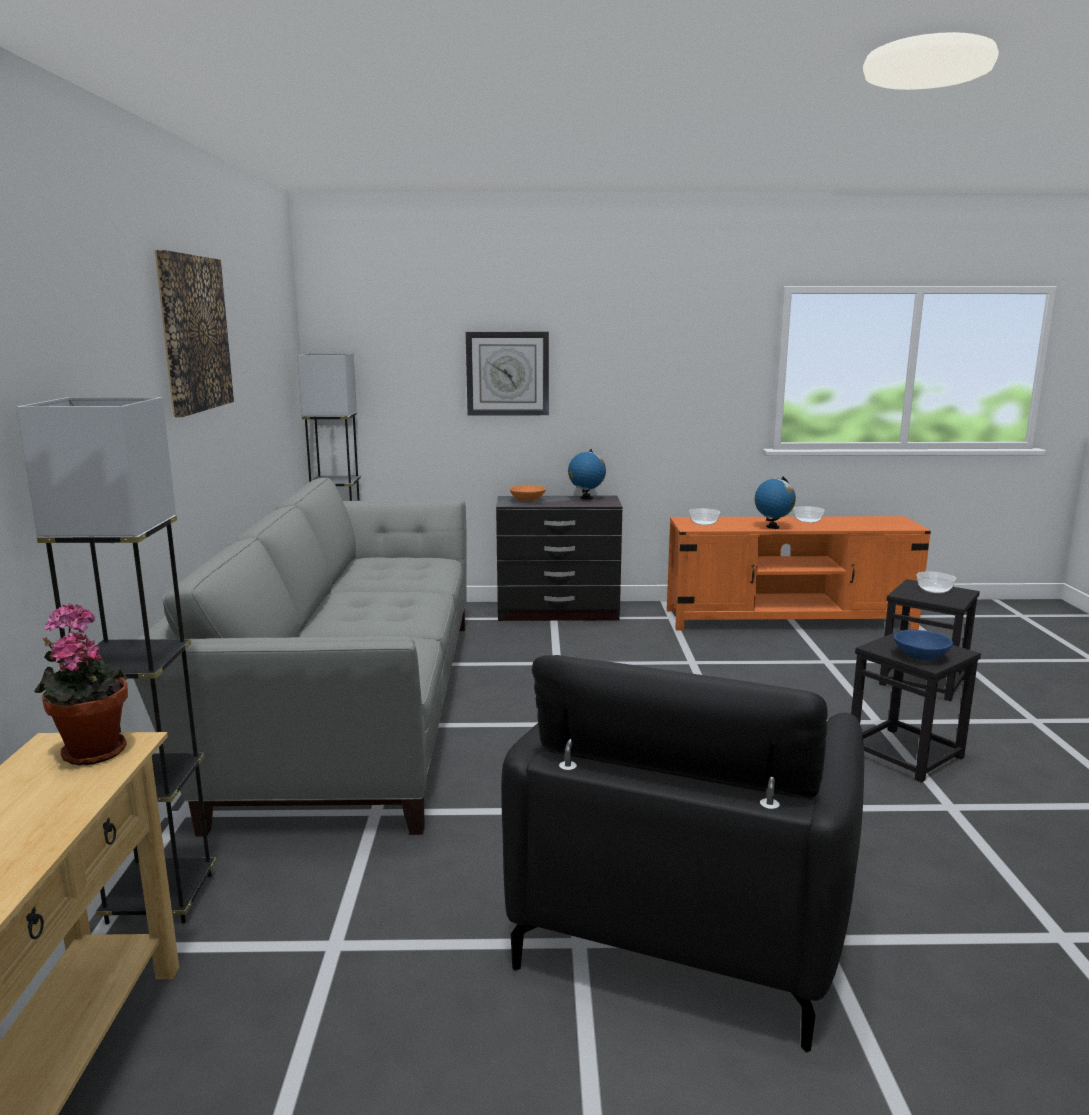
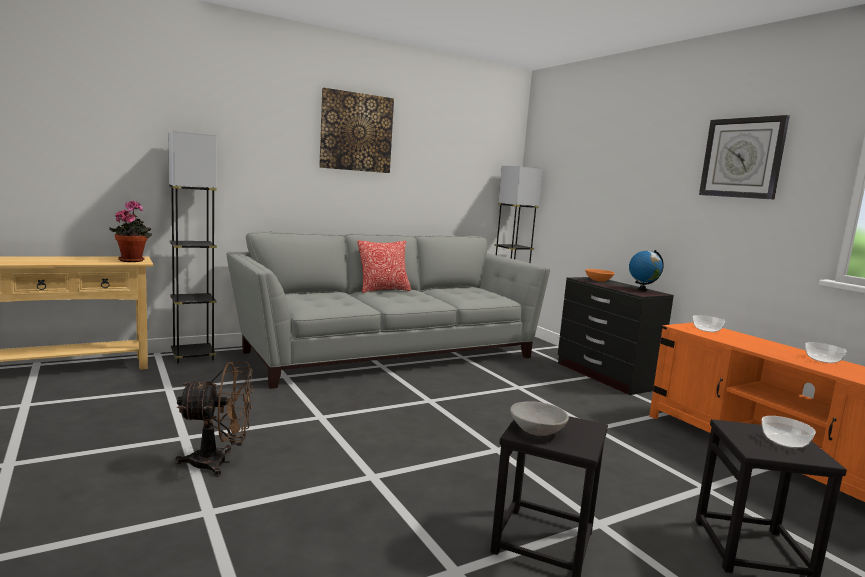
camera: 60 degrees right, 5 degrees down
wall clock [466,332,549,416] -> wall clock moved to [699,115,790,200]
black armchair [501,655,864,1053] -> brown fan [175,361,253,477]
globe [754,476,796,529] -> none
blue bowl [894,630,953,660] -> grey bowl [510,401,569,436]
none -> pillow [358,240,411,293]

